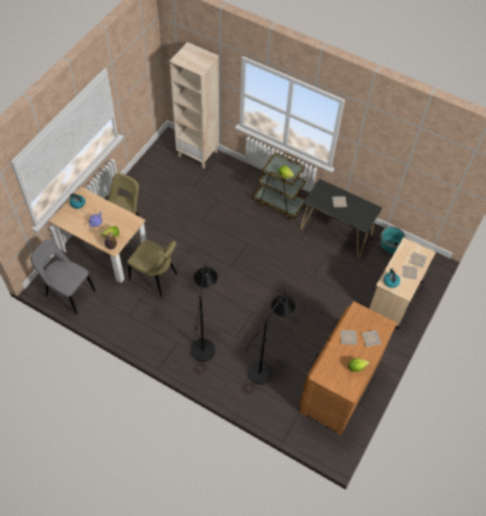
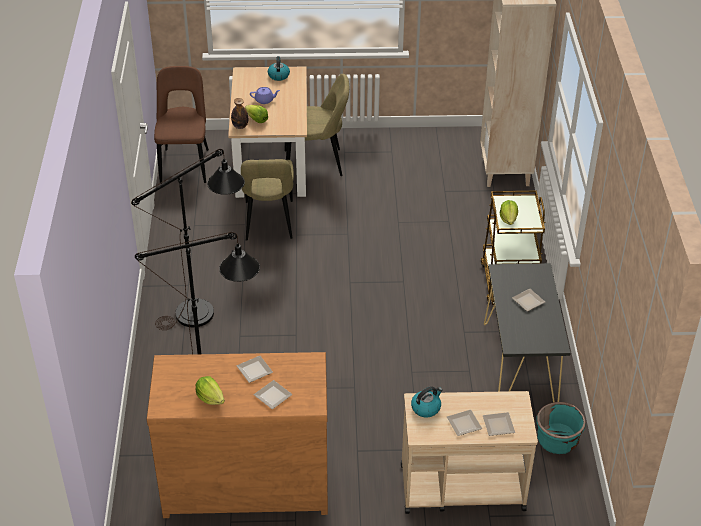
camera: 60 degrees right, 15 degrees down
grey chair [30,239,96,315] -> brown chair [154,66,209,184]

